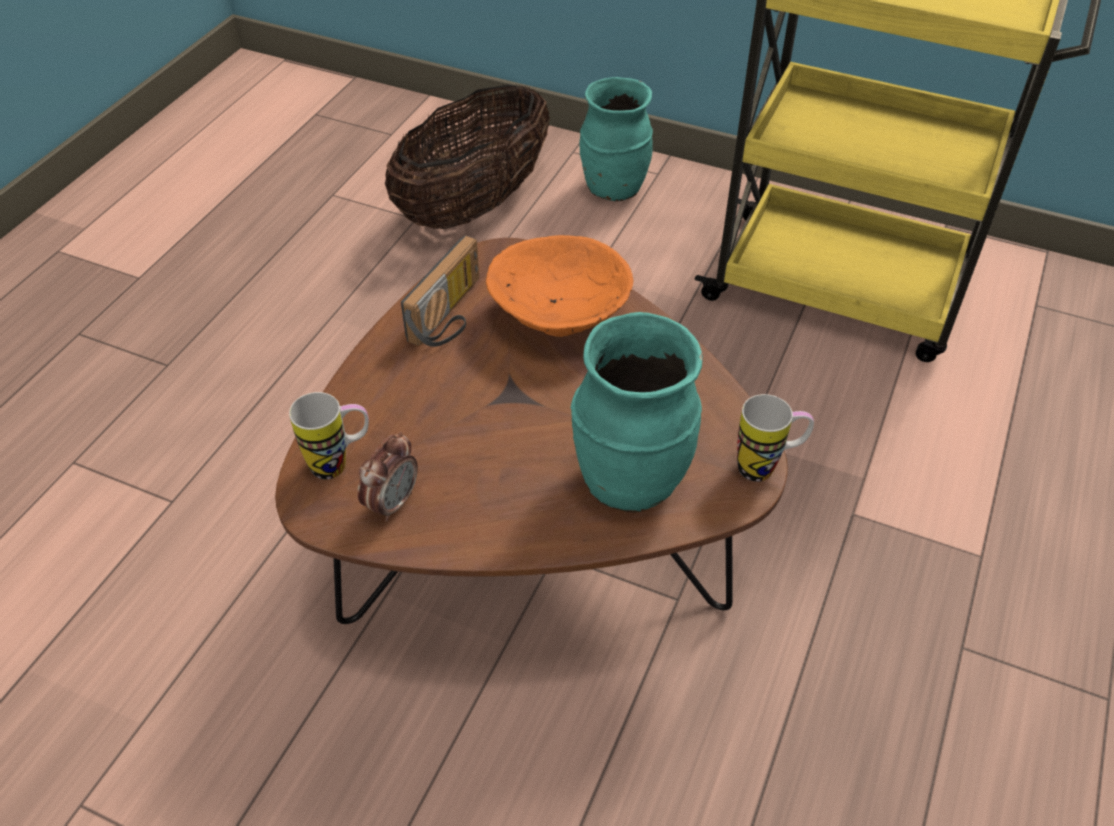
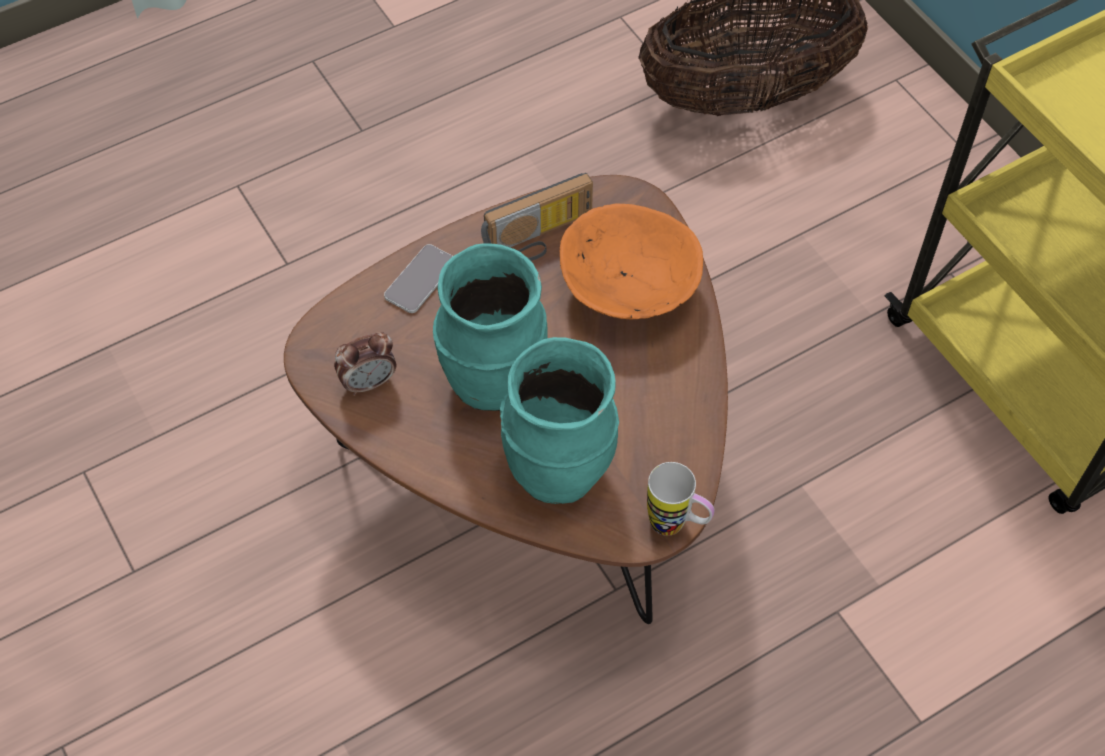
camera: 35 degrees right, 10 degrees up
mug [289,392,369,479] -> none
turquoise vase [579,77,653,201] -> turquoise vase moved to [433,243,548,411]
none -> phone [384,244,453,313]

